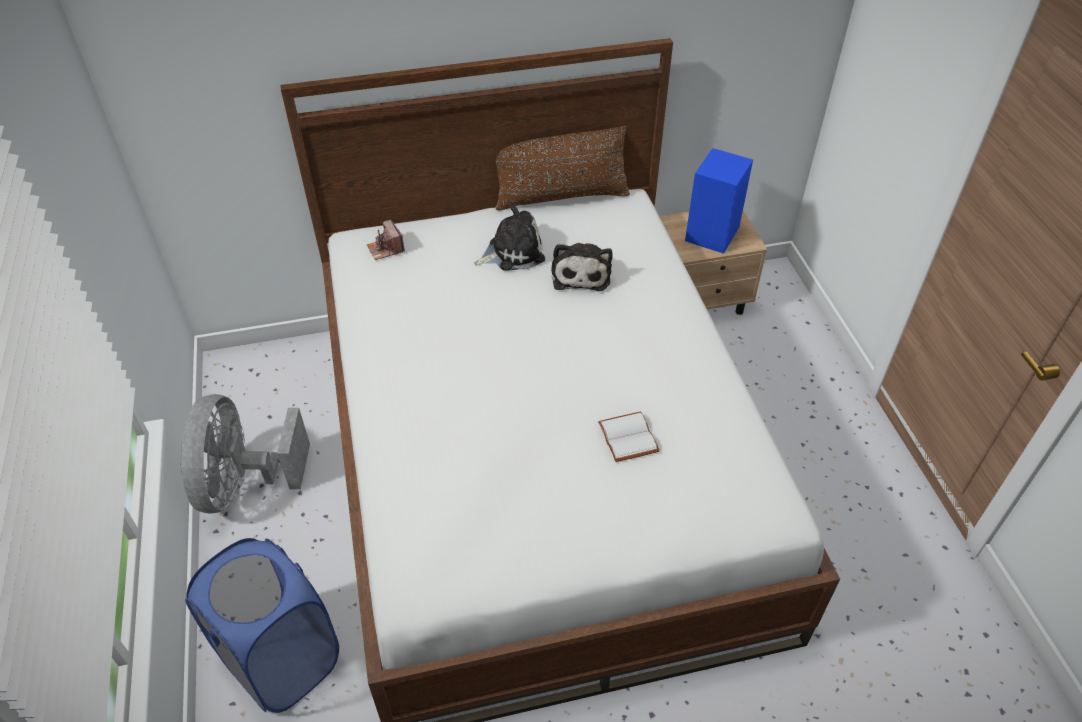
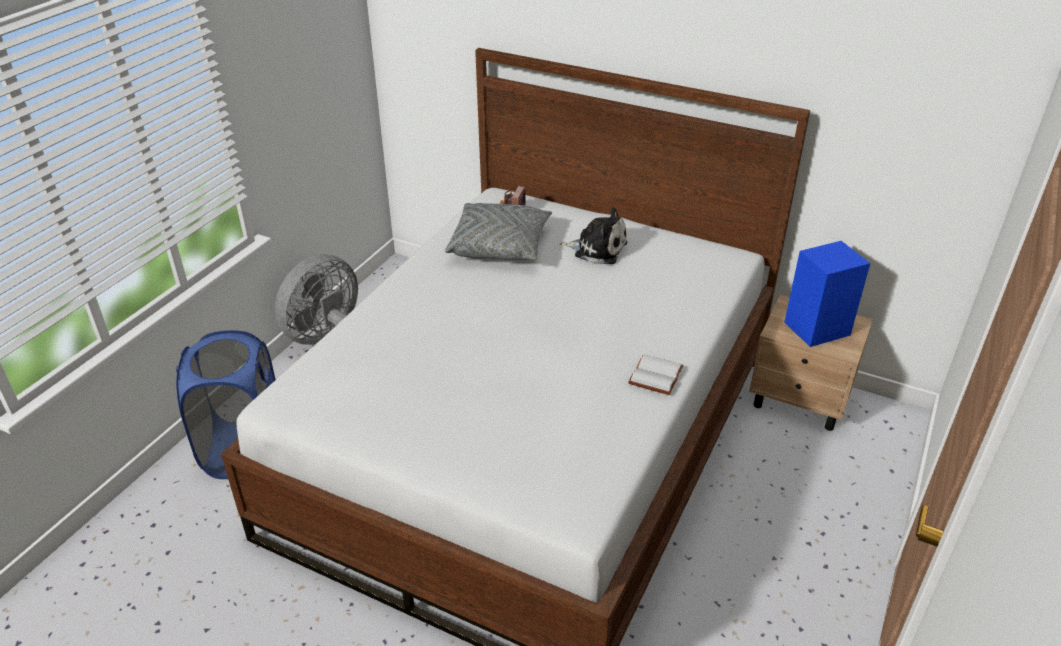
camera: 40 degrees right, 10 degrees down
brown pillow [496,126,630,211] -> none
plush toy [551,243,613,291] -> none
white book [598,412,659,462] -> white book moved to [628,354,684,395]
none -> grey pillow [445,203,552,260]

